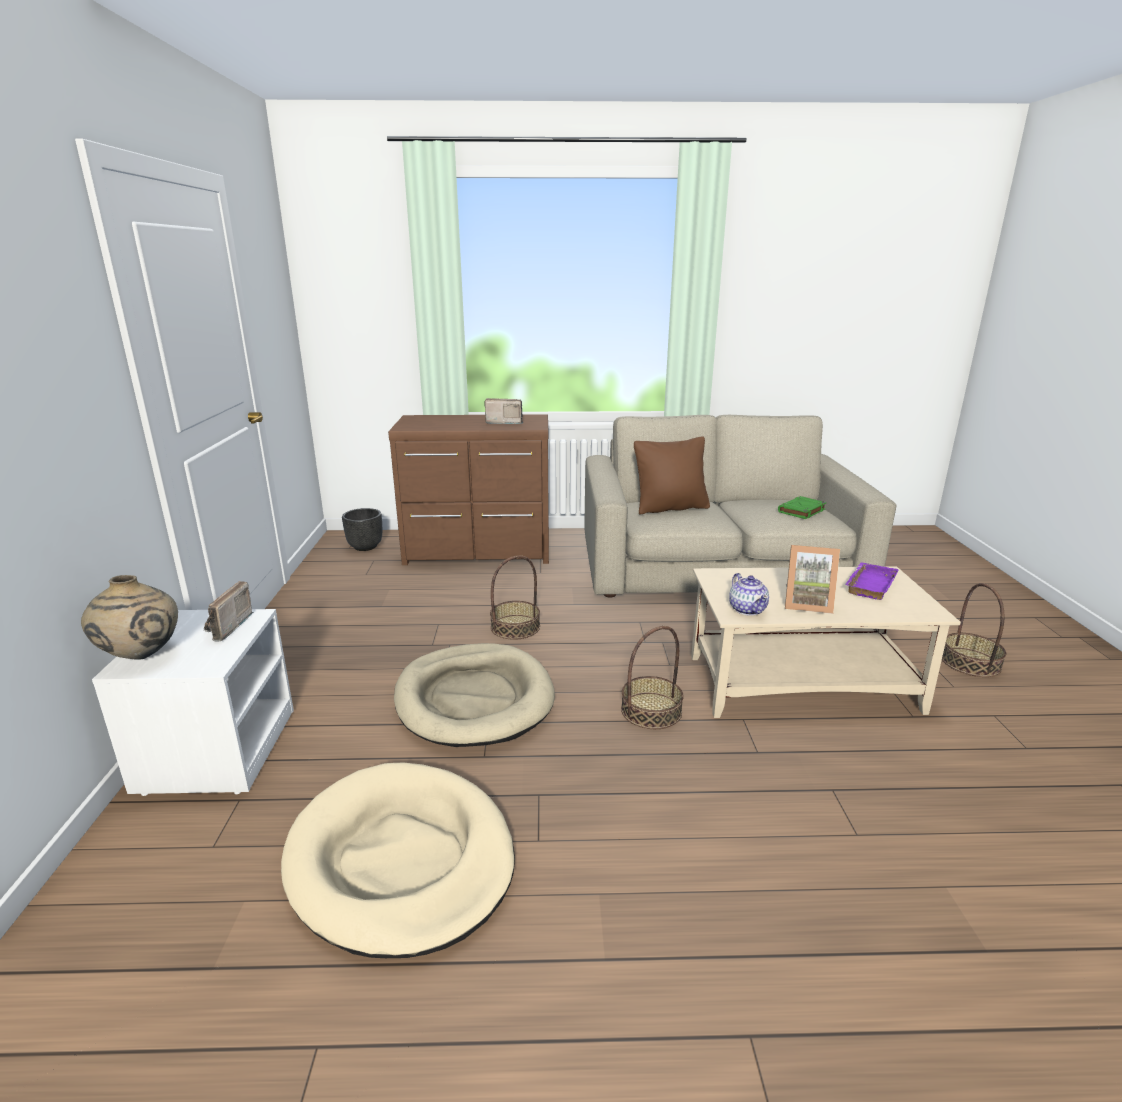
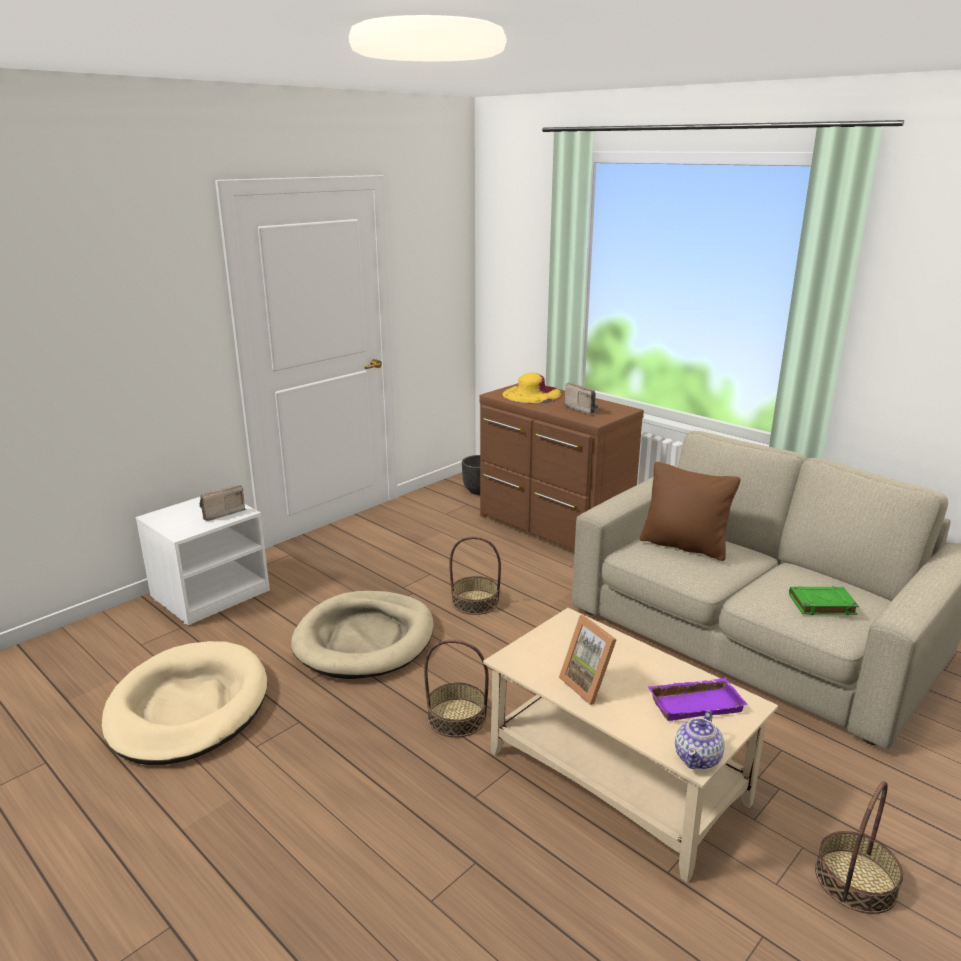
camera: 45 degrees right, 0 degrees up
beige vase [81,575,178,660] -> none
teapot [729,573,769,616] -> teapot moved to [675,710,725,769]
none -> yellow hat [502,373,562,403]

